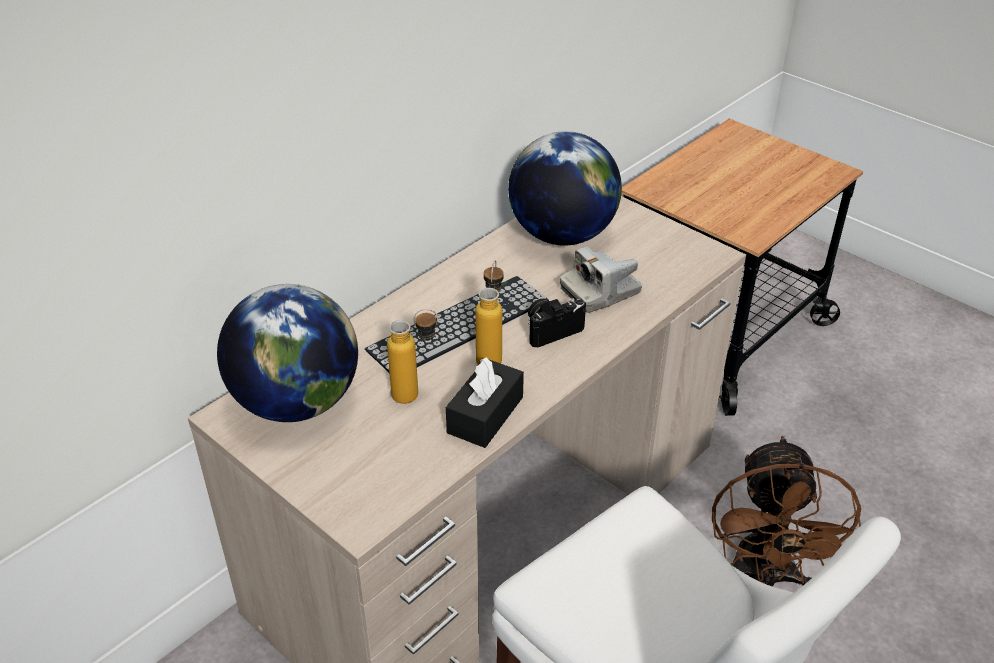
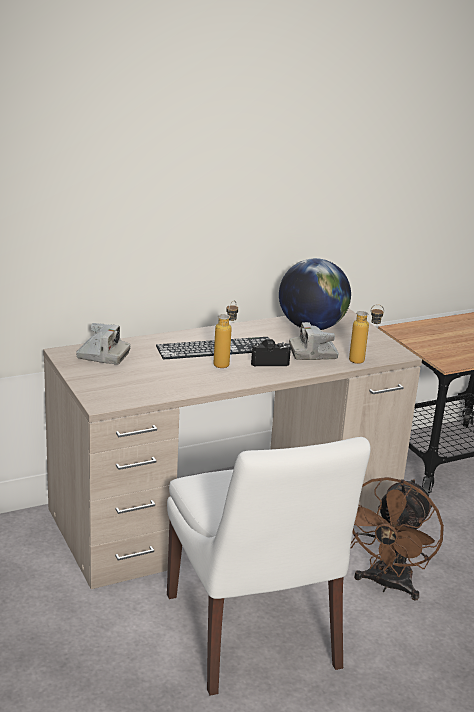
camera: 20 degrees right, 15 degrees down
globe [217,284,358,422] -> camera [76,323,130,365]
bottle [387,309,438,404] -> bottle moved to [349,304,384,364]
black tissue box [446,357,524,448] -> none

